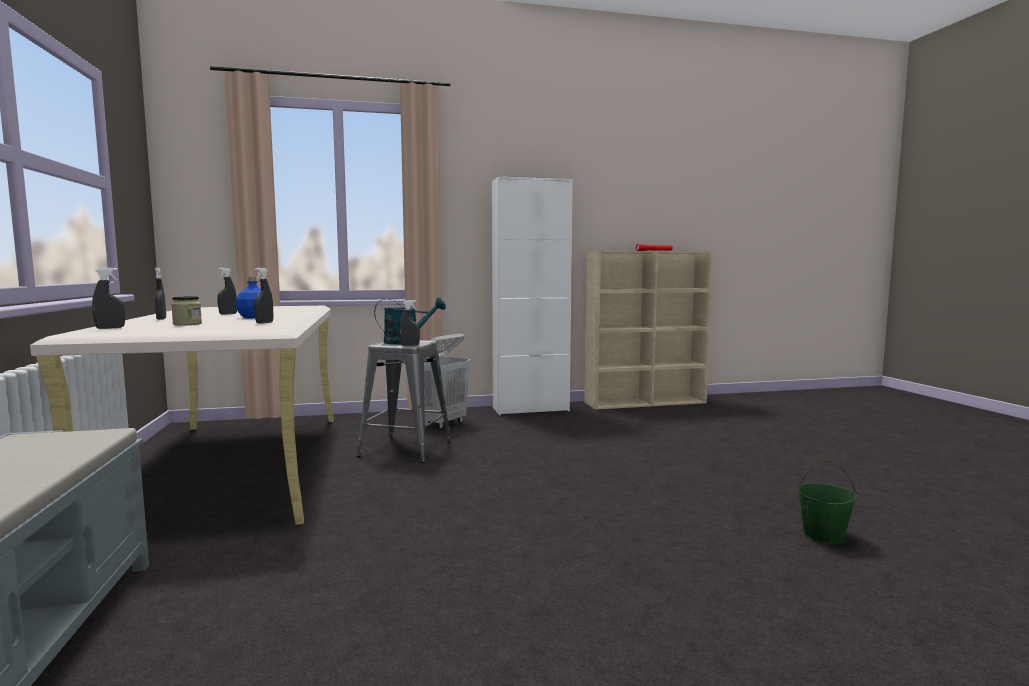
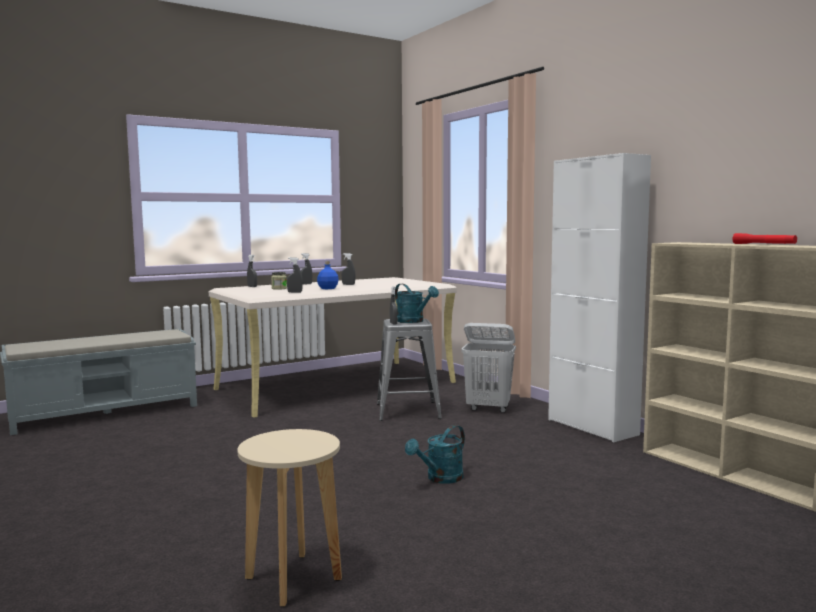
camera: 70 degrees right, 0 degrees up
green bucket [798,461,857,544] -> beige stool [237,429,342,607]
none -> turquoise watering can [405,425,465,484]

